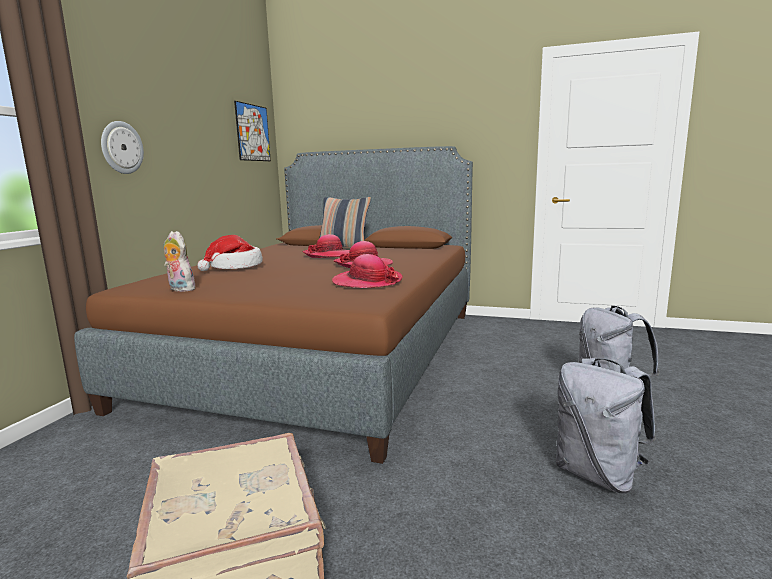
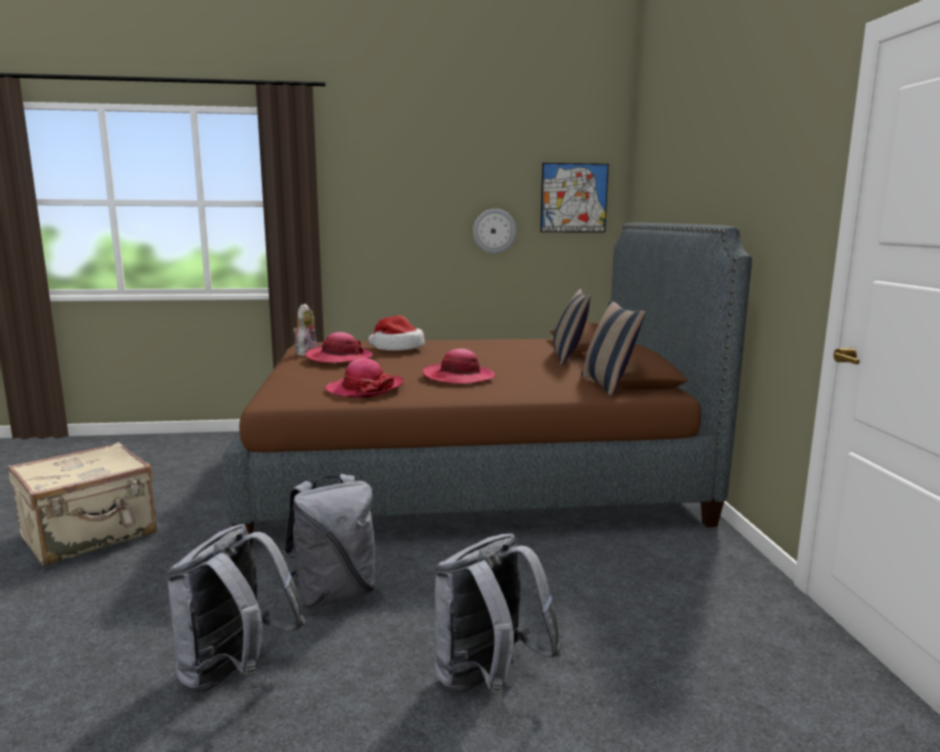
camera: 65 degrees right, 0 degrees up
wall clock [101,121,144,174] -> wall clock moved to [473,209,516,254]
hat [302,234,350,258] -> hat moved to [305,332,373,363]
none -> grey backpack [283,474,375,608]
none -> pillow [581,300,646,396]

